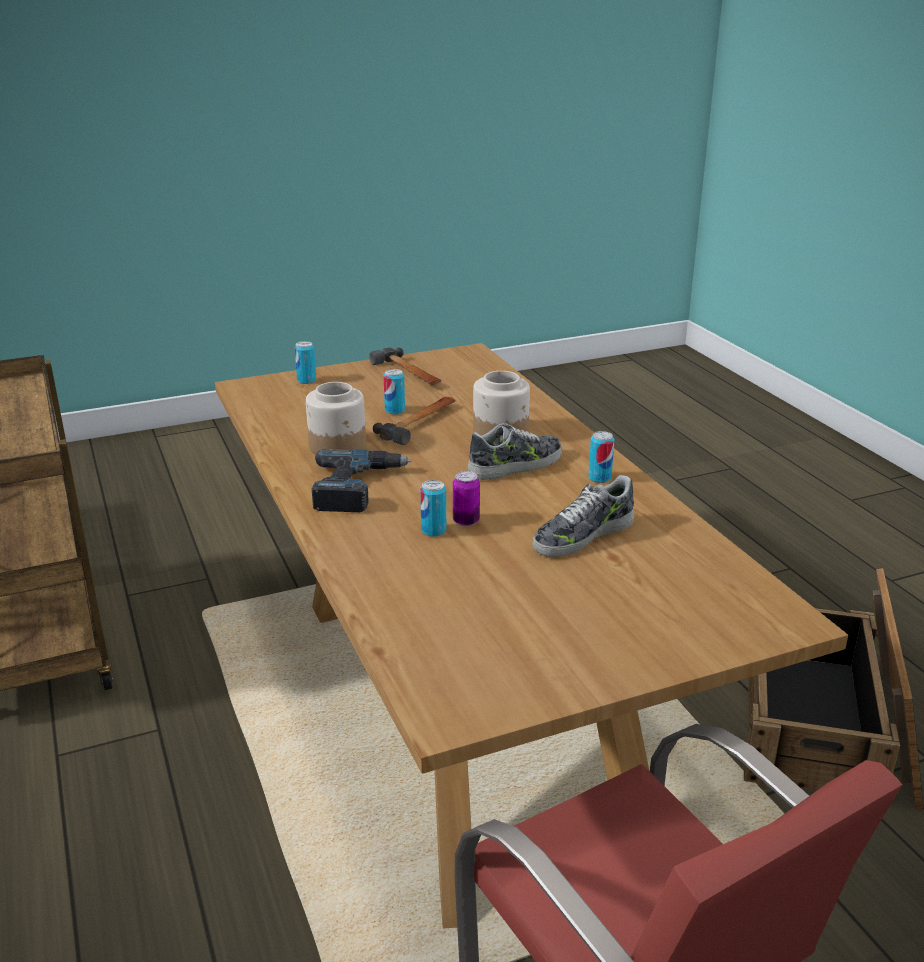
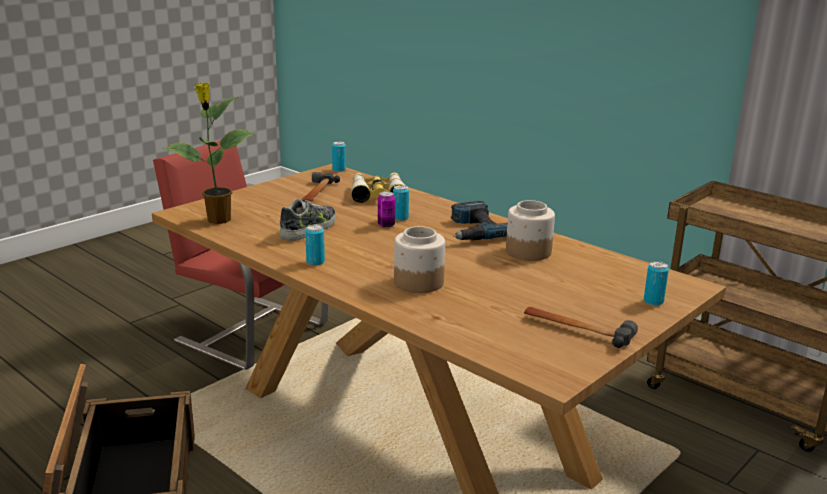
camera: 155 degrees right, 5 degrees down
hammer [373,397,455,445] -> hammer moved to [302,172,340,202]
can [384,369,405,415] -> can moved to [332,141,346,172]
shoe [467,423,562,480] -> none
none -> potted plant [163,82,255,224]
none -> binoculars [351,173,406,203]

